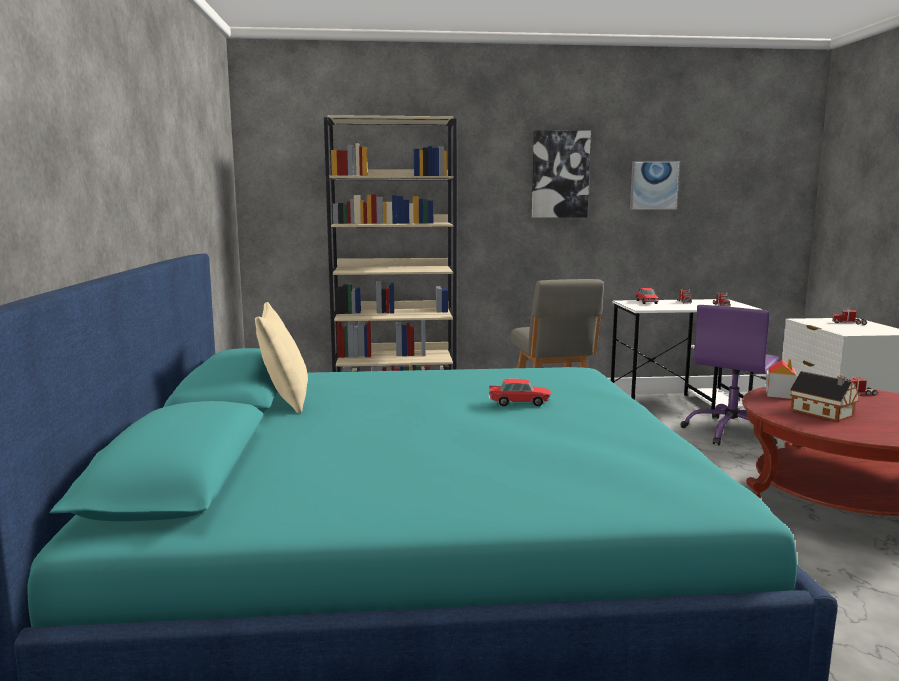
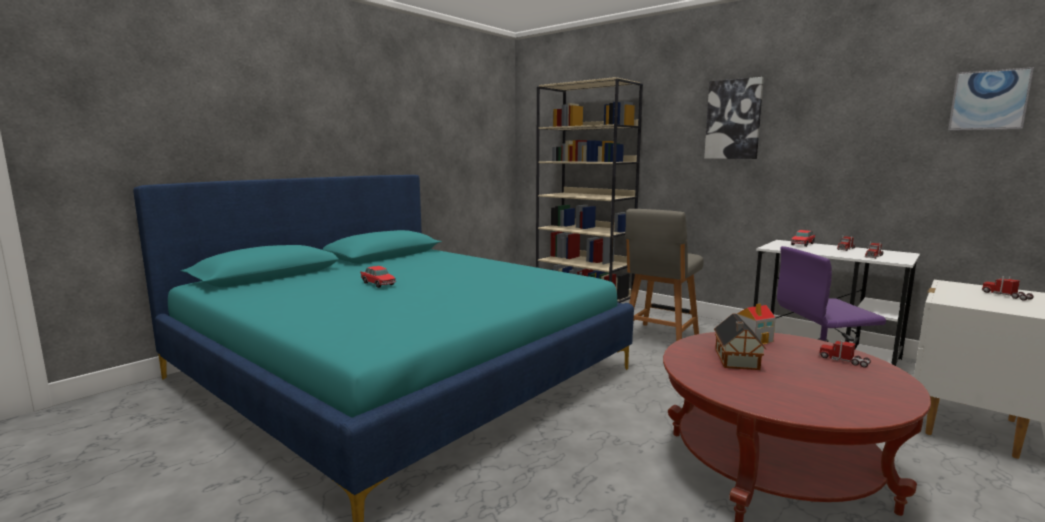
camera: 45 degrees right, 0 degrees up
beige pillow [255,302,308,413] -> none
toy car [489,379,551,406] -> toy car moved to [360,266,396,288]
picture [630,161,680,210] -> picture moved to [948,67,1034,131]

